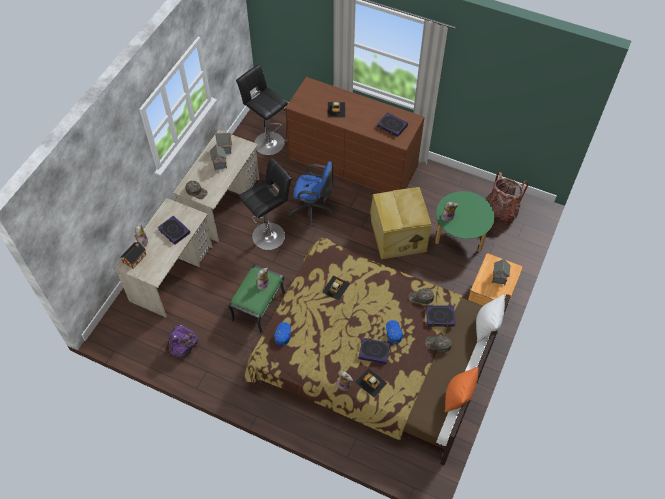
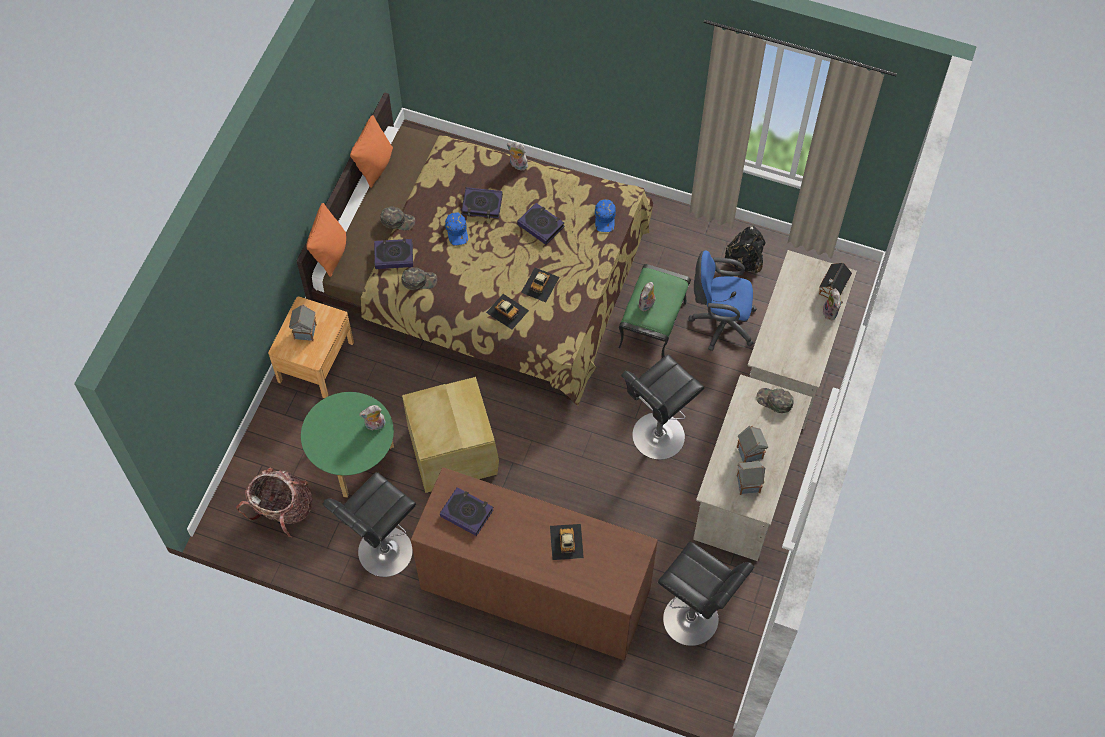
camera: 175 degrees right, 5 degrees up
book [158,216,190,245] -> book moved to [517,203,564,245]
purple backpack [165,325,199,357] -> black backpack [725,226,766,273]
blue office chair [288,161,334,226] -> blue office chair moved to [689,251,757,351]
toy car [355,368,387,398] -> toy car moved to [486,294,529,329]
white pillow [476,295,505,342] -> orange pillow [307,203,346,277]
none -> black stool [322,472,416,577]

